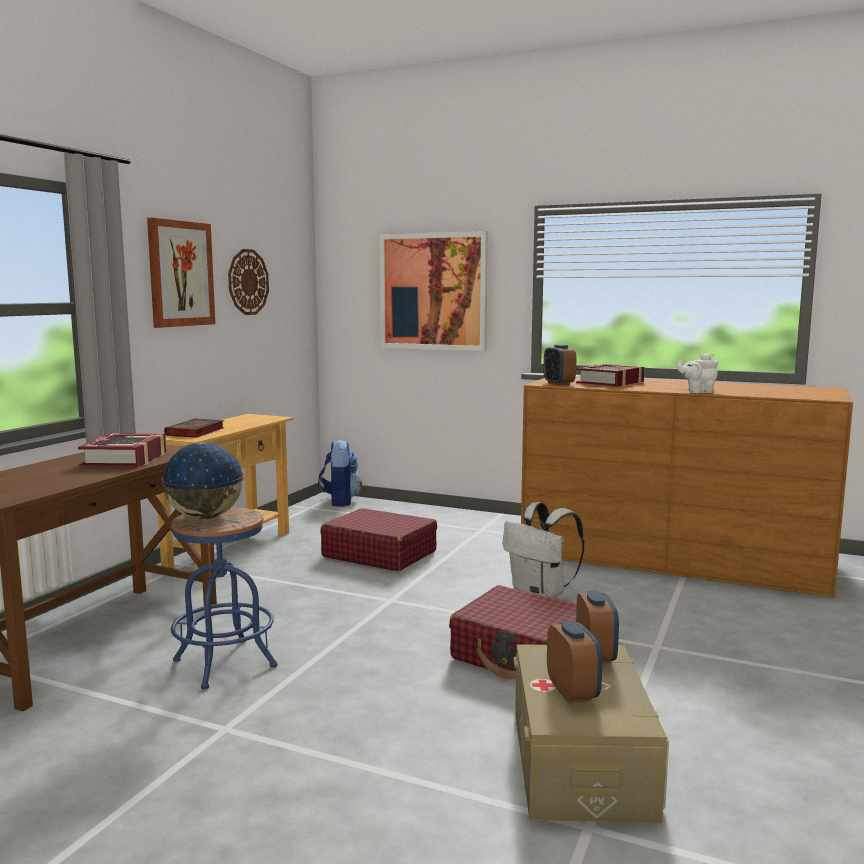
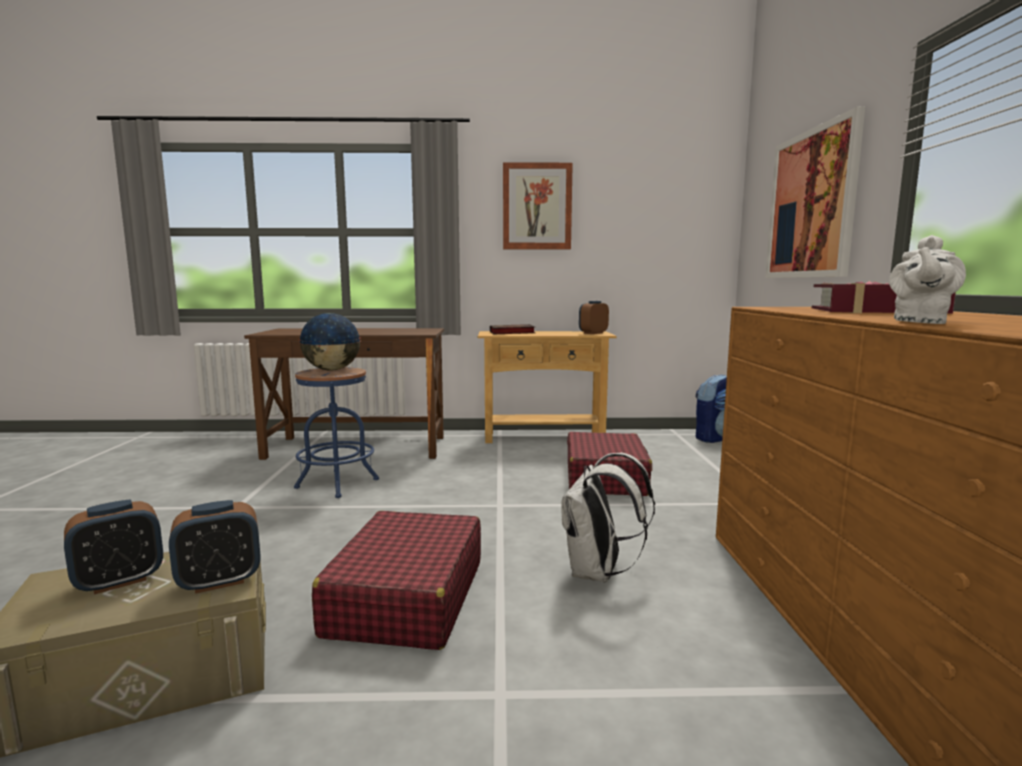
camera: 65 degrees right, 0 degrees up
book [78,433,166,467] -> none
wall clock [228,249,269,315] -> none
alarm clock [543,344,576,385] -> alarm clock moved to [579,301,609,334]
white teapot [677,353,718,393] -> white teapot turned 120 degrees counterclockwise [889,235,966,324]

